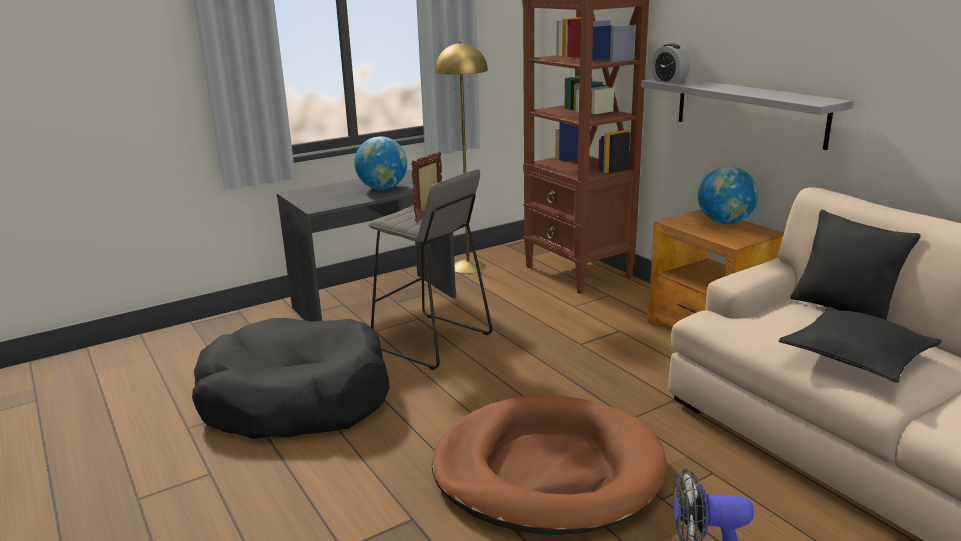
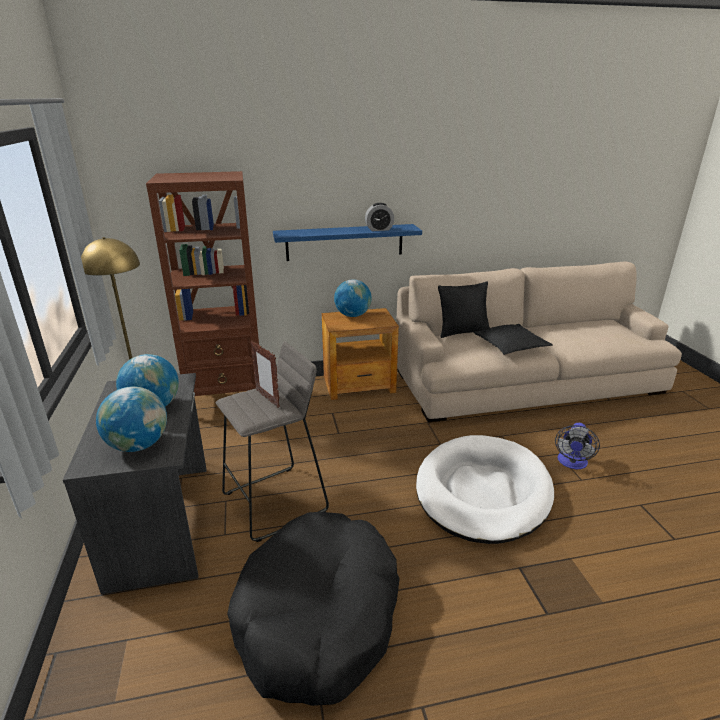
camera: 70 degrees left, 5 degrees up
brown dog bed [432,395,667,535] -> white dog bed [416,435,554,544]
grey shelf [641,79,853,150] -> blue shelf [273,224,422,261]
alarm clock [651,44,690,84] -> alarm clock moved to [365,203,394,231]
none -> globe [96,386,167,452]

